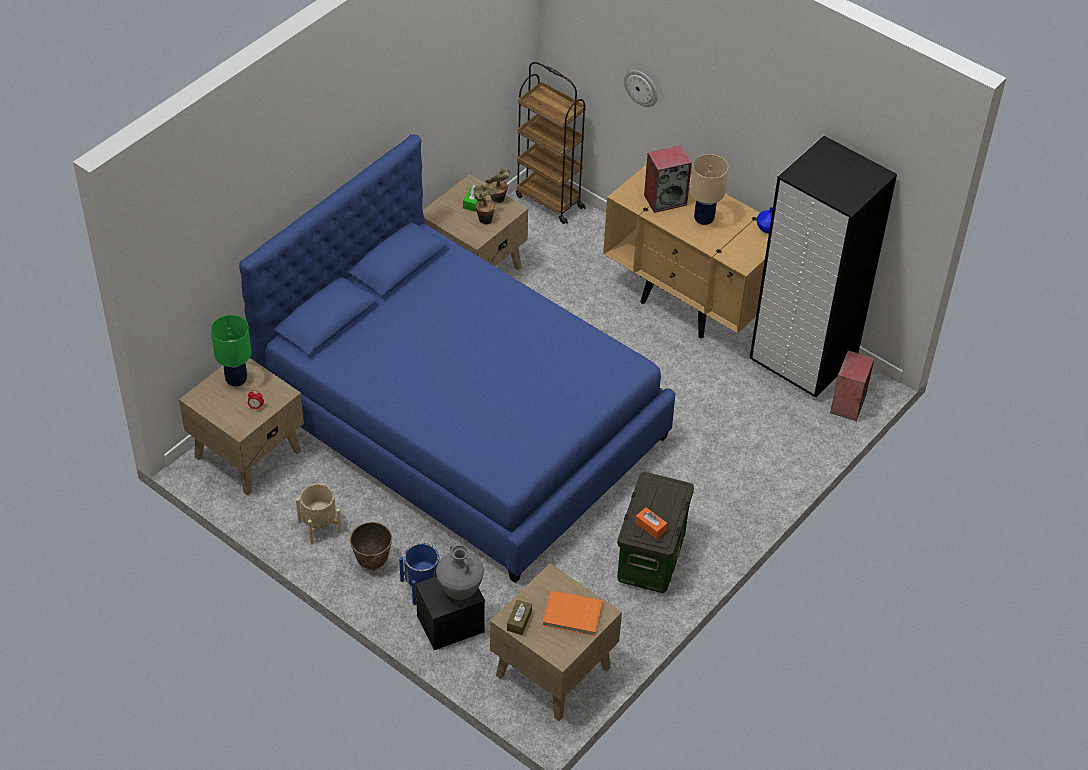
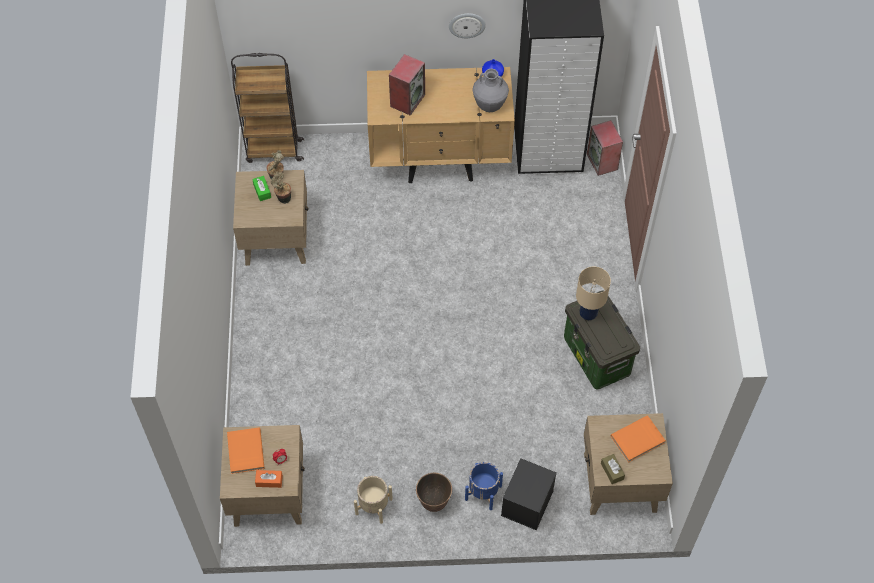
camera: 40 degrees left, 10 degrees up
green table lamp [211,315,252,386] -> orange book [227,427,264,474]
blue bed [239,134,675,583] -> none
grey vase [436,545,484,600] -> grey vase moved to [472,69,509,112]
wall clock [624,70,658,107] -> wall clock moved to [449,13,486,38]
orange tissue box [635,507,667,539] -> orange tissue box moved to [255,470,283,488]
beige table lamp [690,154,728,225] -> beige table lamp moved to [576,267,611,320]

